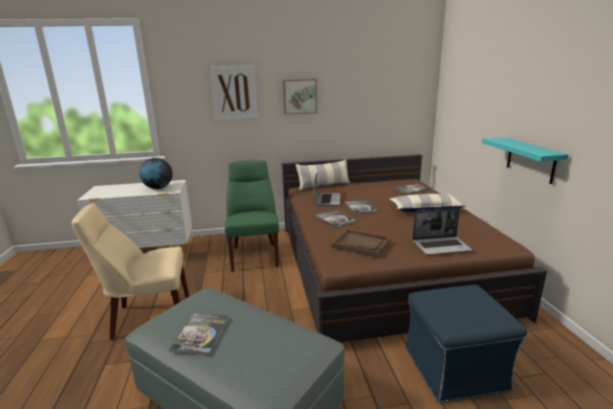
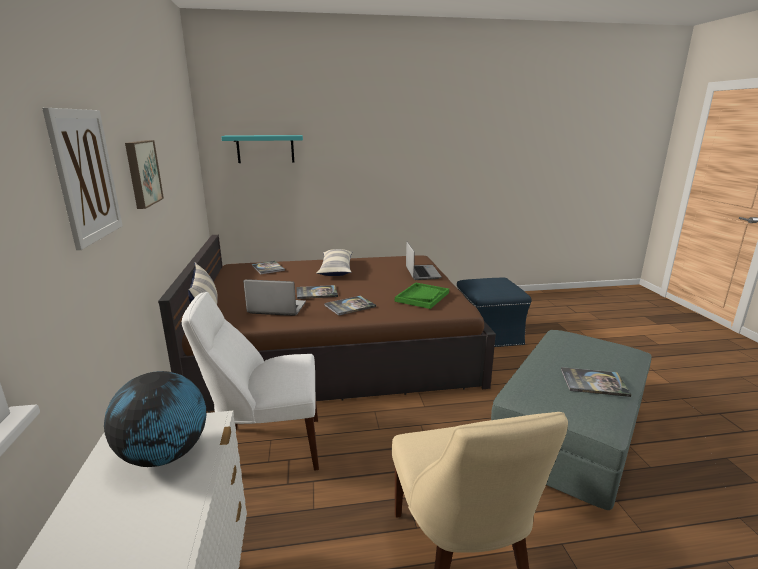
camera: 90 degrees left, 0 degrees up
green chair [225,160,279,272] -> white chair [182,292,319,470]
brown tray [331,229,390,257] -> green tray [395,282,449,309]
turquoise shelf [482,137,569,184] -> turquoise shelf moved to [221,135,303,163]

